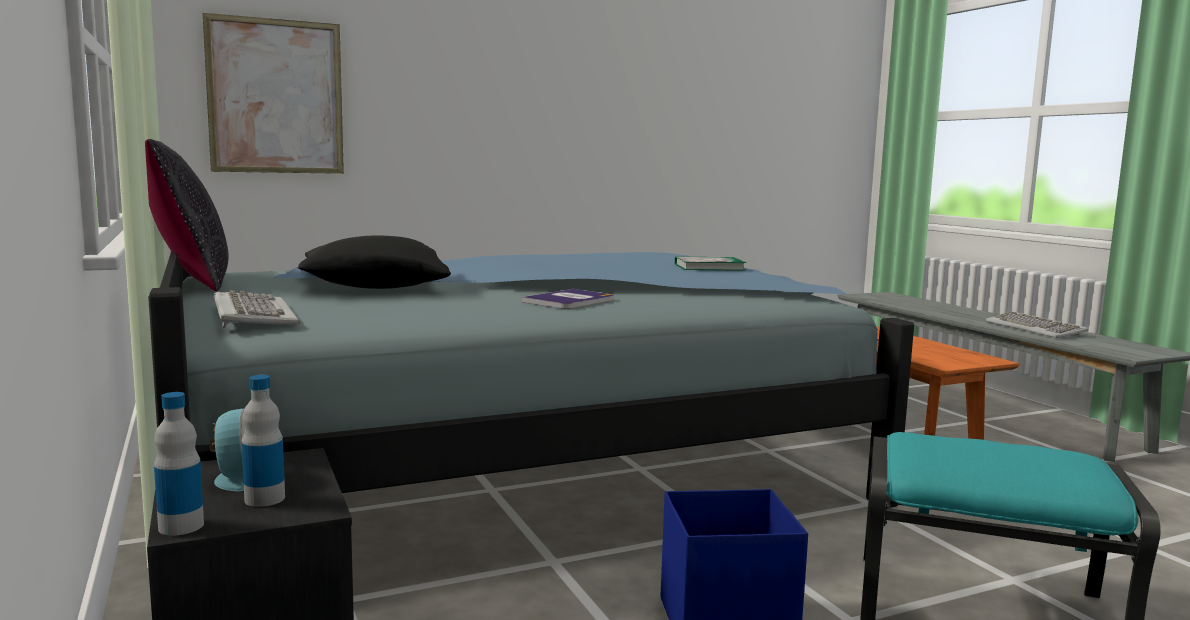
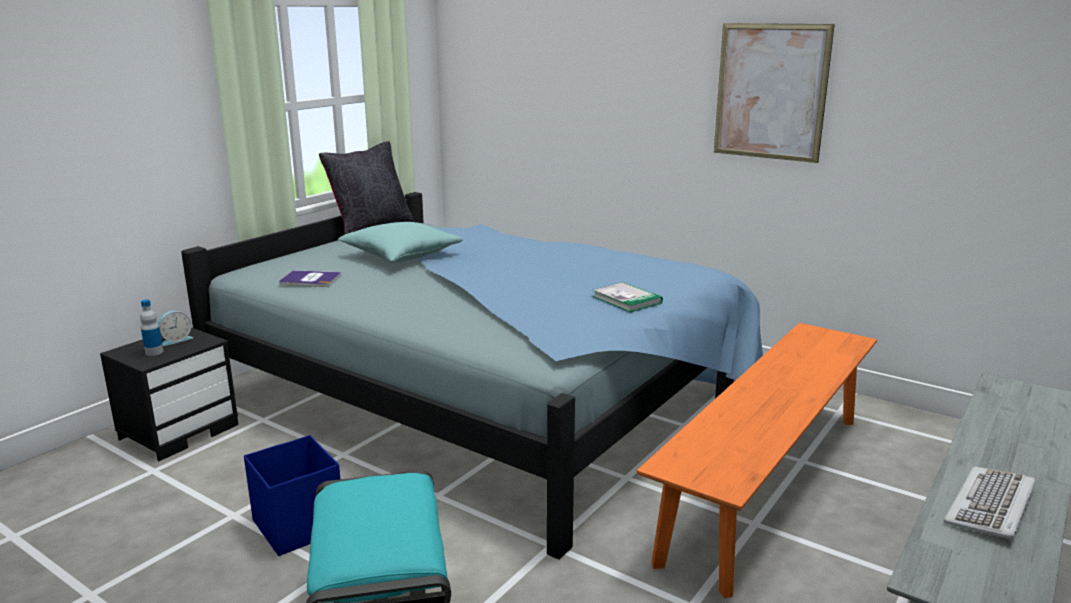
camera: 60 degrees right, 10 degrees up
bottle [154,392,204,536] -> none
picture [203,13,344,174] -> picture moved to [714,23,835,163]
keyboard [214,290,300,328] -> none
black pillow [298,235,451,289] -> turquoise pillow [338,222,463,263]
book [522,289,614,309] -> book moved to [279,270,342,287]

